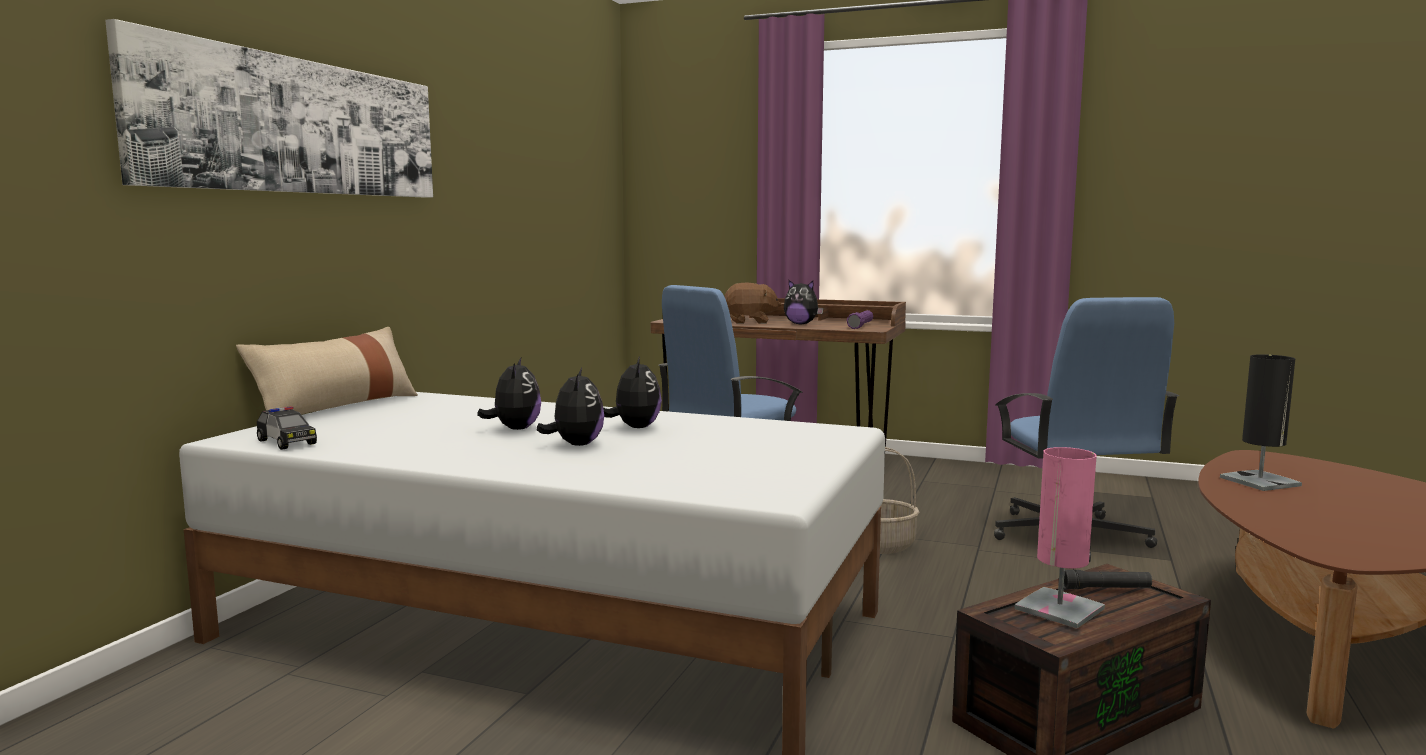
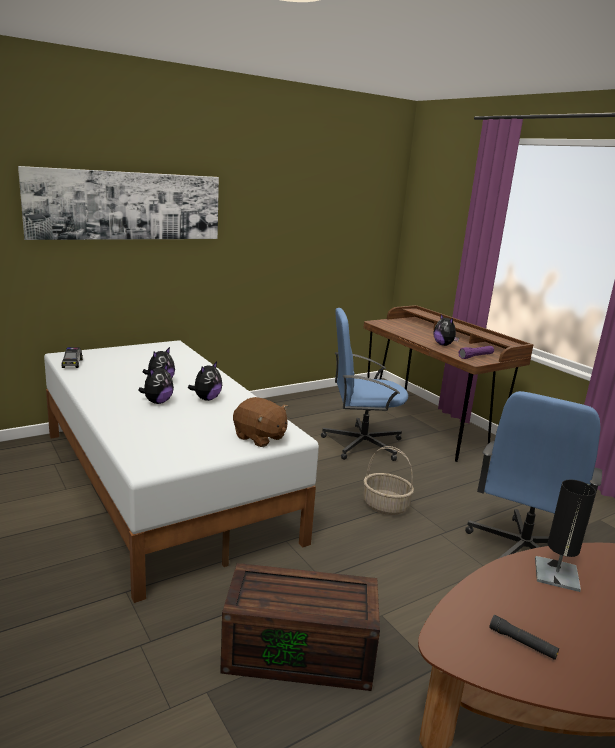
camera: 35 degrees right, 10 degrees up
beige pillow [236,327,418,415] -> none
brown plush toy [724,282,782,324] -> brown plush toy moved to [233,397,288,447]
pink table lamp [1014,447,1105,628] -> none
black flashlight [1064,570,1152,589] -> black flashlight moved to [489,615,559,660]

